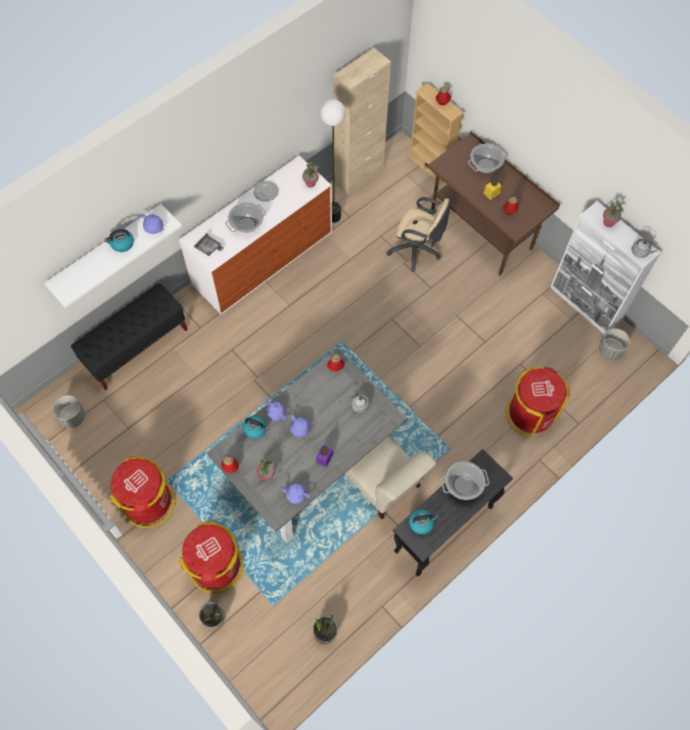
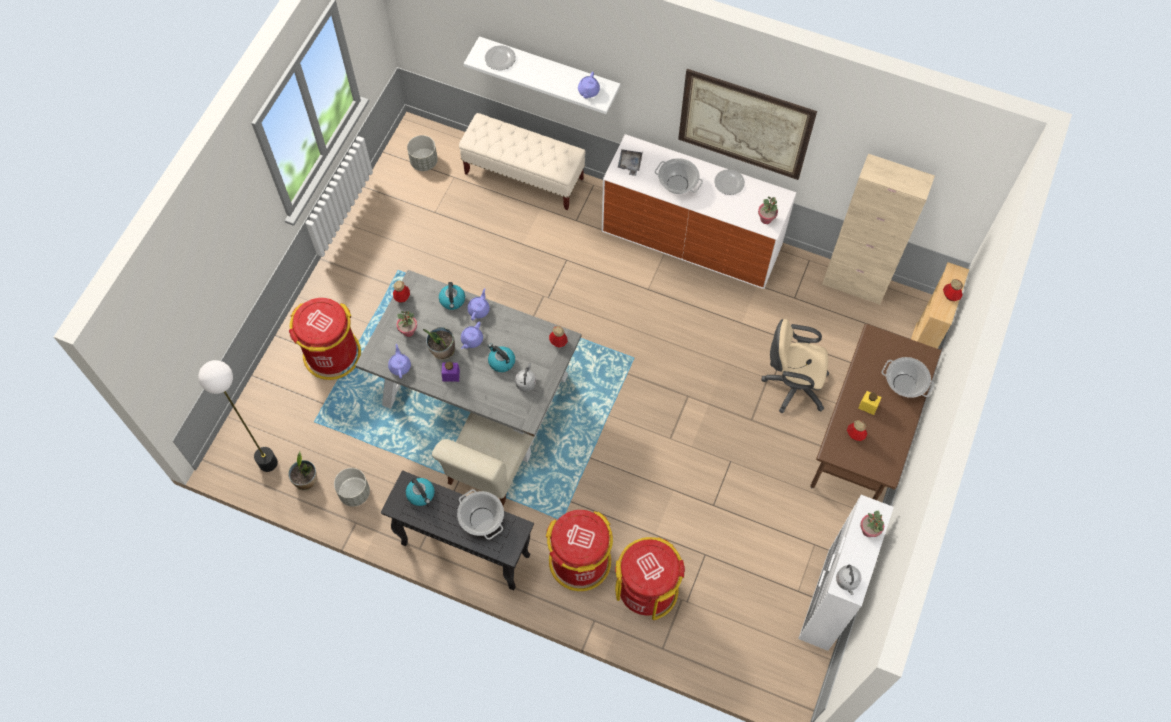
camera: 65 degrees right, 0 degrees up
black bench [71,283,188,391] -> beige bench [459,113,586,210]
kettle [104,229,134,252] -> kettle moved to [488,343,515,372]
red trash can [110,456,175,528] -> red trash can moved to [546,510,613,591]
potted plant [199,602,225,628] -> potted plant moved to [423,327,455,360]
floor lamp [321,99,346,223] -> floor lamp moved to [198,360,278,472]
beige office chair [387,197,451,272] -> beige office chair turned 105 degrees clockwise [761,319,829,413]
grey planter [599,329,630,360] -> grey planter moved to [334,468,370,507]
none -> plate [485,45,516,70]
none -> picture [678,69,817,180]

